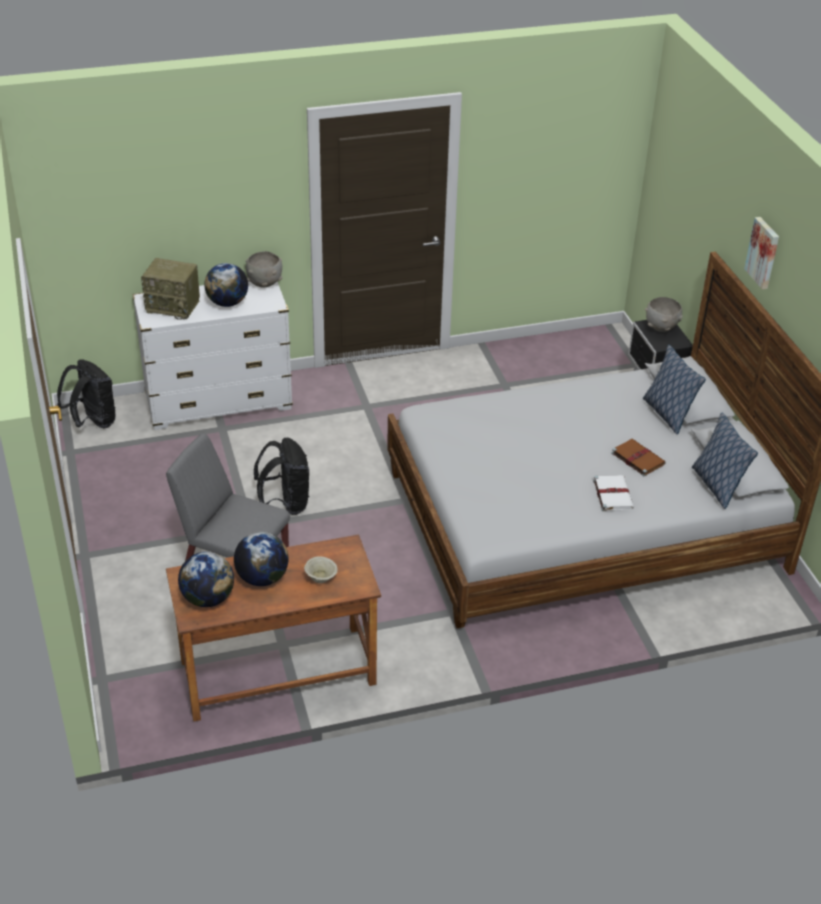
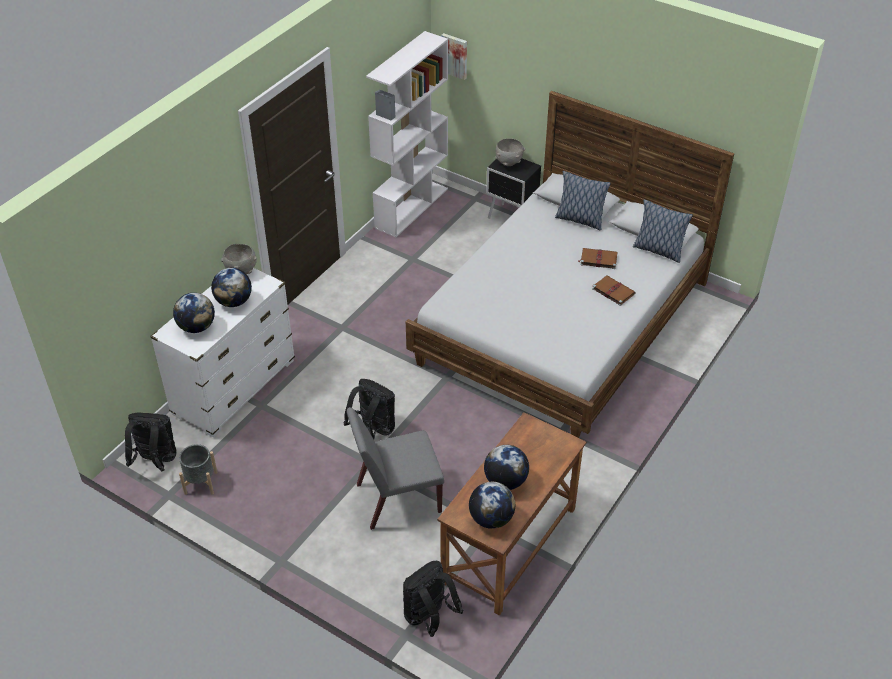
camera: 40 degrees left, 5 degrees up
radio [141,258,200,320] -> globe [173,293,215,333]
beige bowl [304,556,338,583] -> none
white book [593,475,634,511] -> brown book [592,275,636,306]
picture [744,217,779,289] -> picture moved to [441,33,467,80]
none -> grey planter [179,444,218,495]
none -> white bookcase [366,31,448,237]
none -> black backpack [403,561,463,637]

